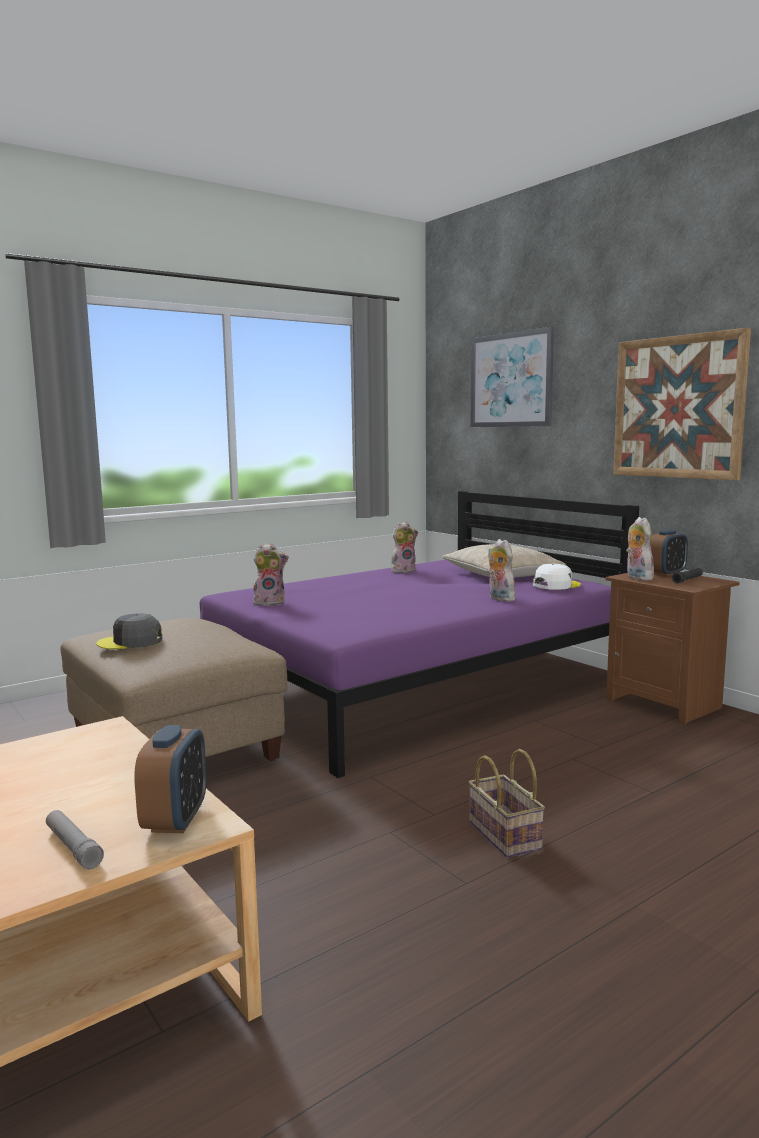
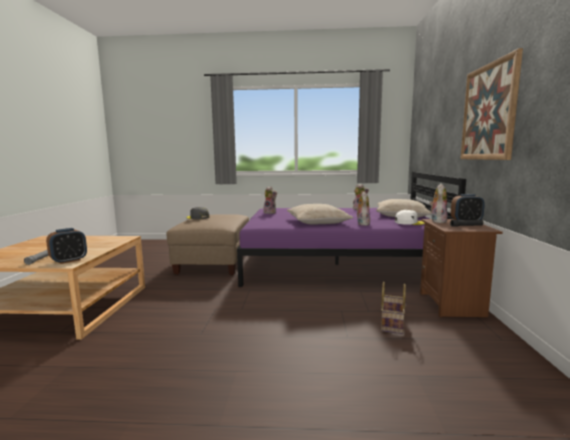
camera: 40 degrees right, 0 degrees up
basket [469,749,545,858] -> basket moved to [381,282,406,334]
picture [470,327,554,427] -> none
none -> beige pillow [287,204,353,224]

